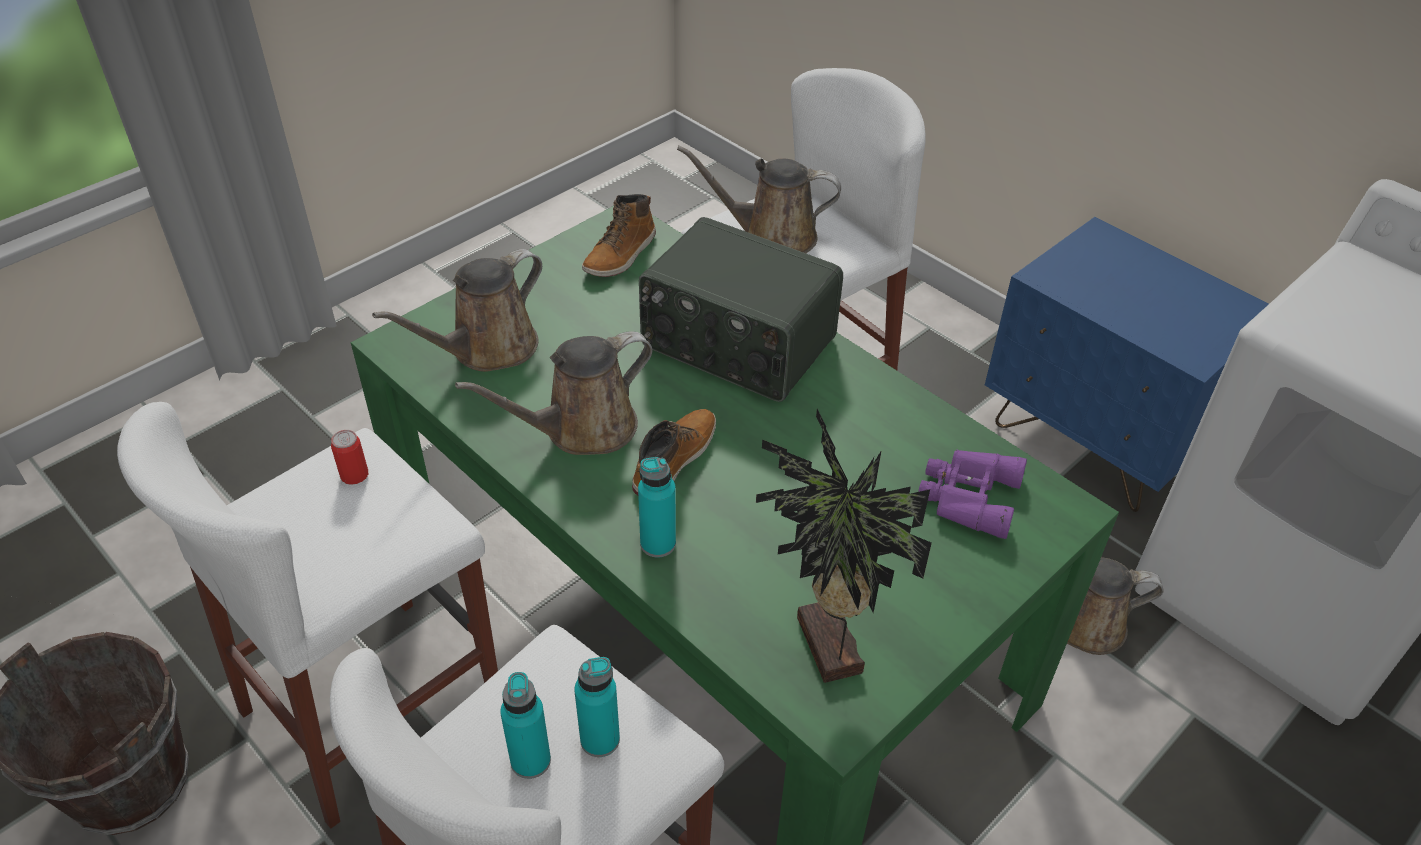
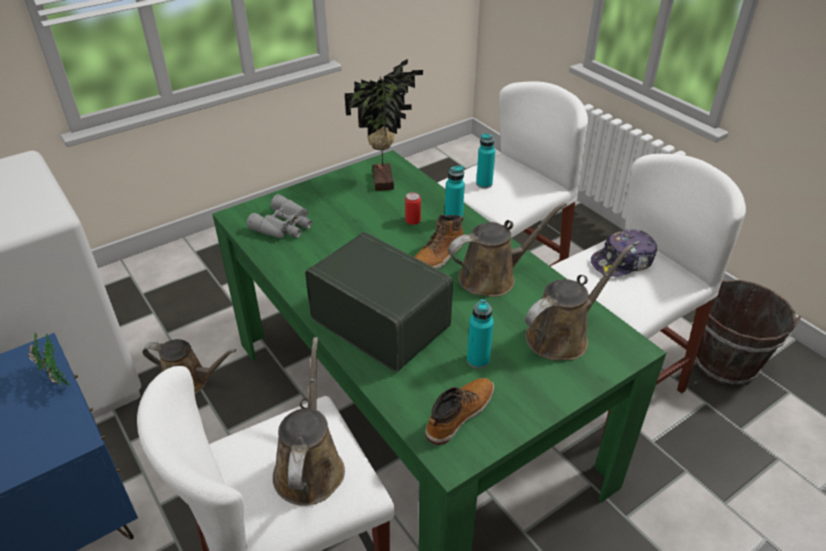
camera: 170 degrees left, 5 degrees down
can [331,430,368,485] -> can moved to [405,192,421,225]
turquoise bottle [500,672,551,779] -> turquoise bottle moved to [467,299,494,369]
brown watering can [677,146,841,253] -> brown watering can turned 105 degrees counterclockwise [273,337,345,506]
purple binoculars [918,449,1027,539] -> grey binoculars [246,194,312,238]
none -> potted plant [28,332,71,390]
none -> cap [591,229,657,277]

